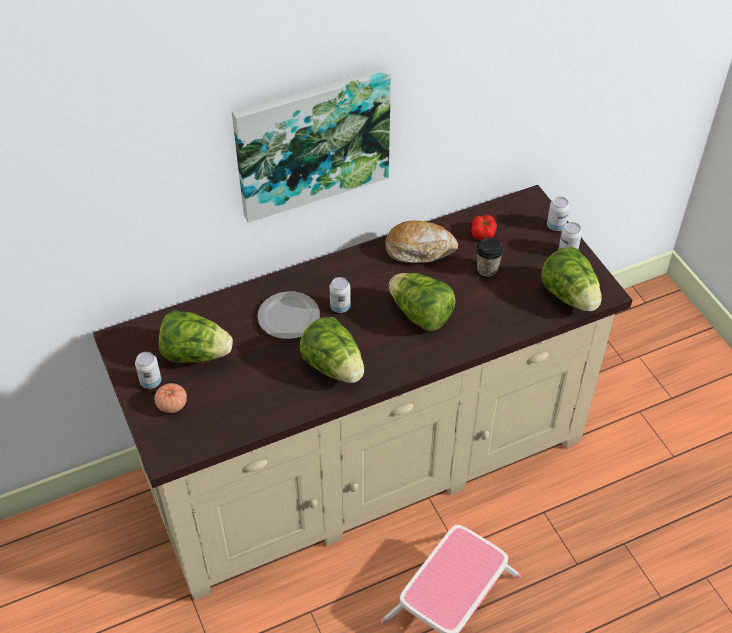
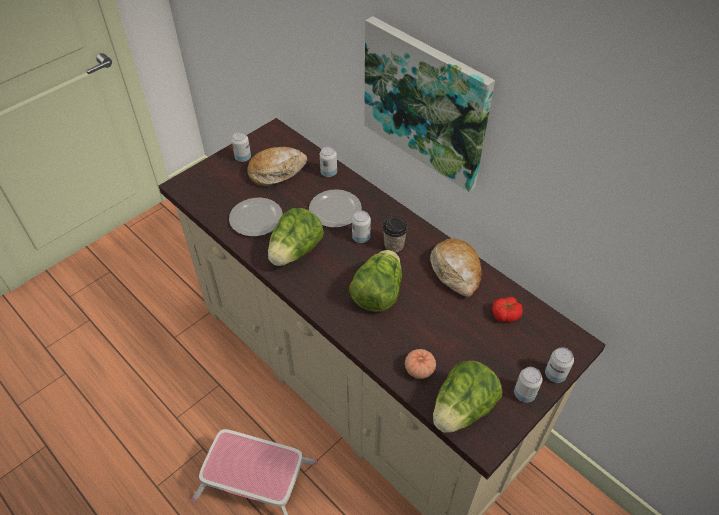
camera: 70 degrees right, 0 degrees up
tomato [155,383,187,413] -> tomato moved to [405,349,436,379]
lettuce [159,310,233,363] -> bread [247,147,307,186]
cup [476,237,504,277] -> cup moved to [382,216,408,253]
none -> plate [229,198,283,236]
none -> can [320,146,337,177]

